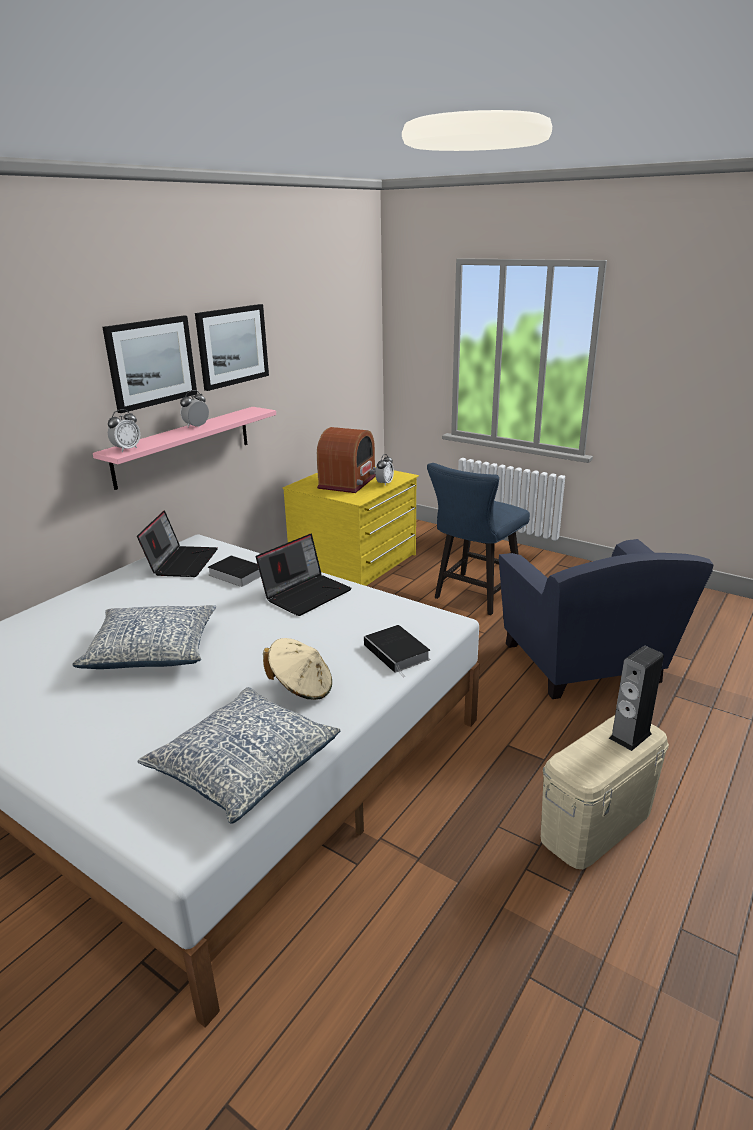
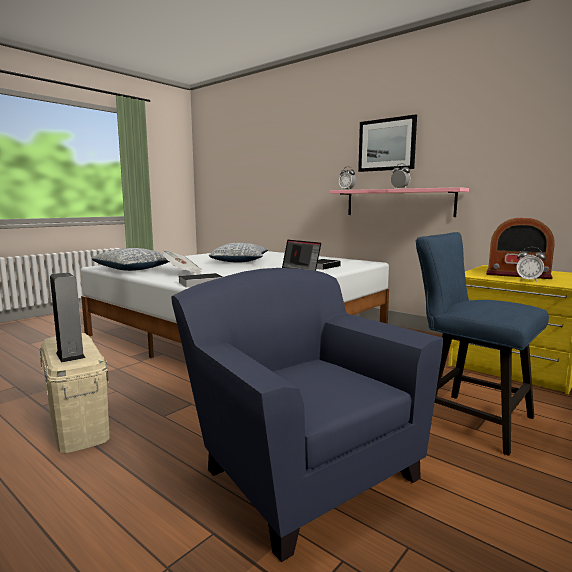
camera: 95 degrees right, 15 degrees down
laptop [137,510,218,577] -> none
picture [195,304,269,391] -> none
beige hat [263,638,332,700] -> newspaper [162,250,202,274]
blue armchair [499,539,714,699] -> blue armchair turned 60 degrees clockwise [171,268,443,562]

